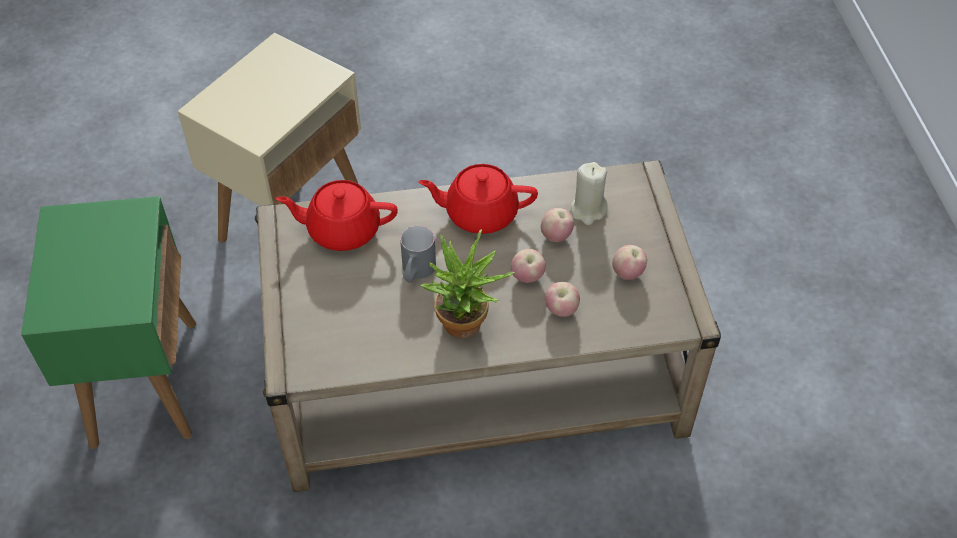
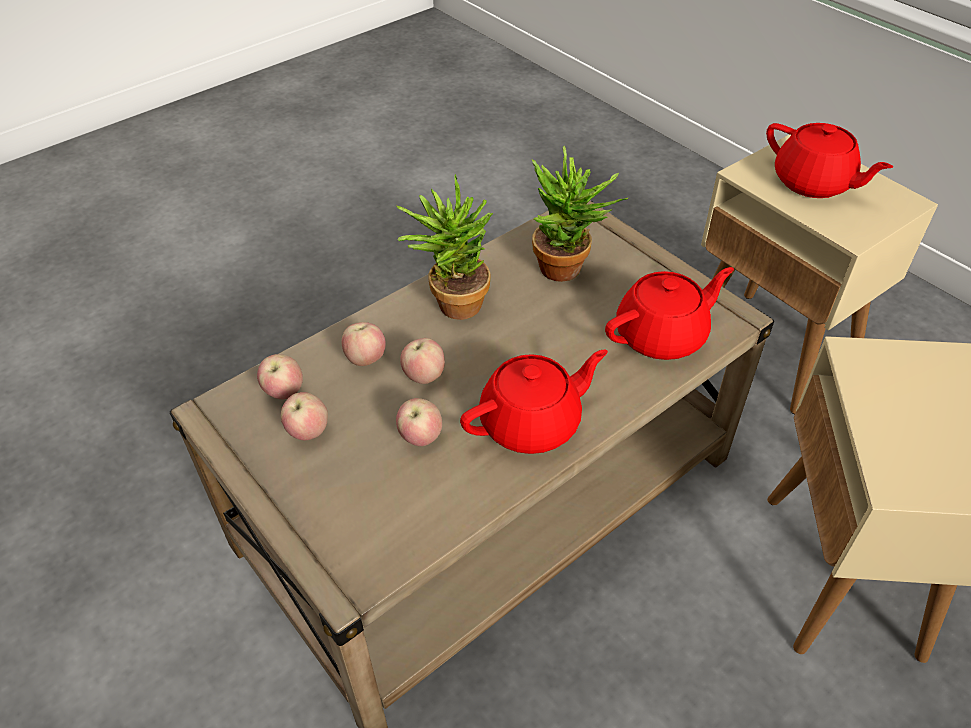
camera: 150 degrees right, 5 degrees down
green side table [21,196,196,449] -> beige side table [701,134,938,414]
grey mug [400,225,436,283] -> none
beige candle [571,162,608,225] -> none
none -> apple [257,354,303,399]
none -> potted plant [532,146,628,282]
none -> red teapot [766,123,893,198]

